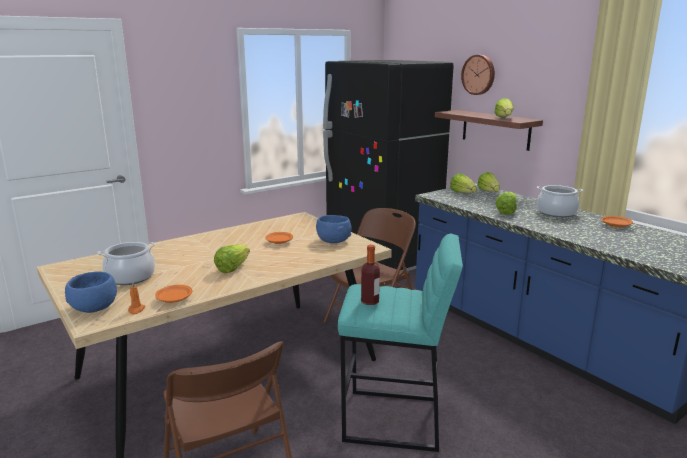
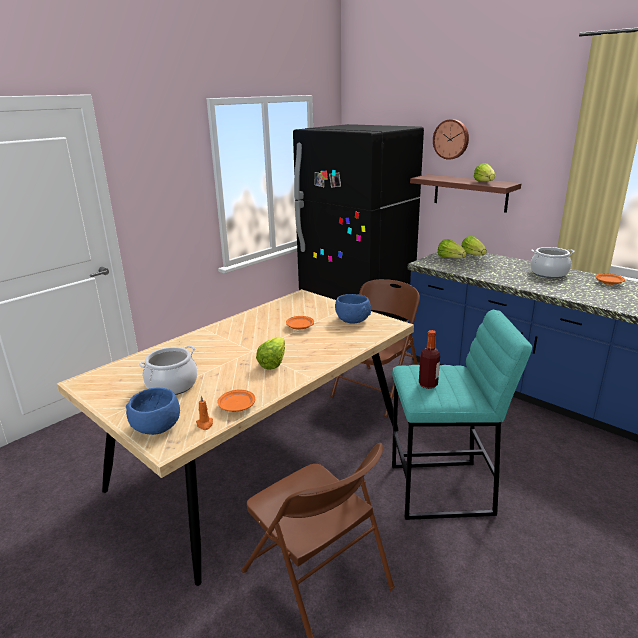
camera: 10 degrees left, 5 degrees up
lettuce [495,192,517,215] -> none

